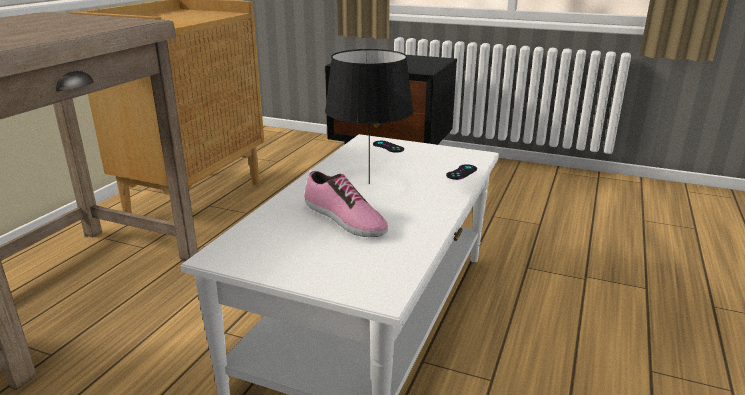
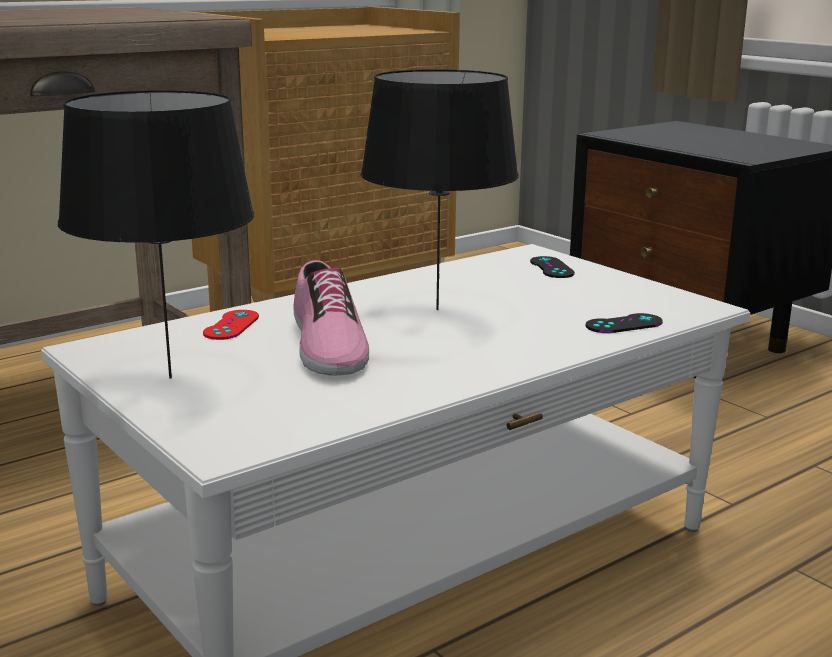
camera: 30 degrees right, 5 degrees down
none -> black table lamp [58,90,254,379]
none -> red game controller [203,310,259,340]

